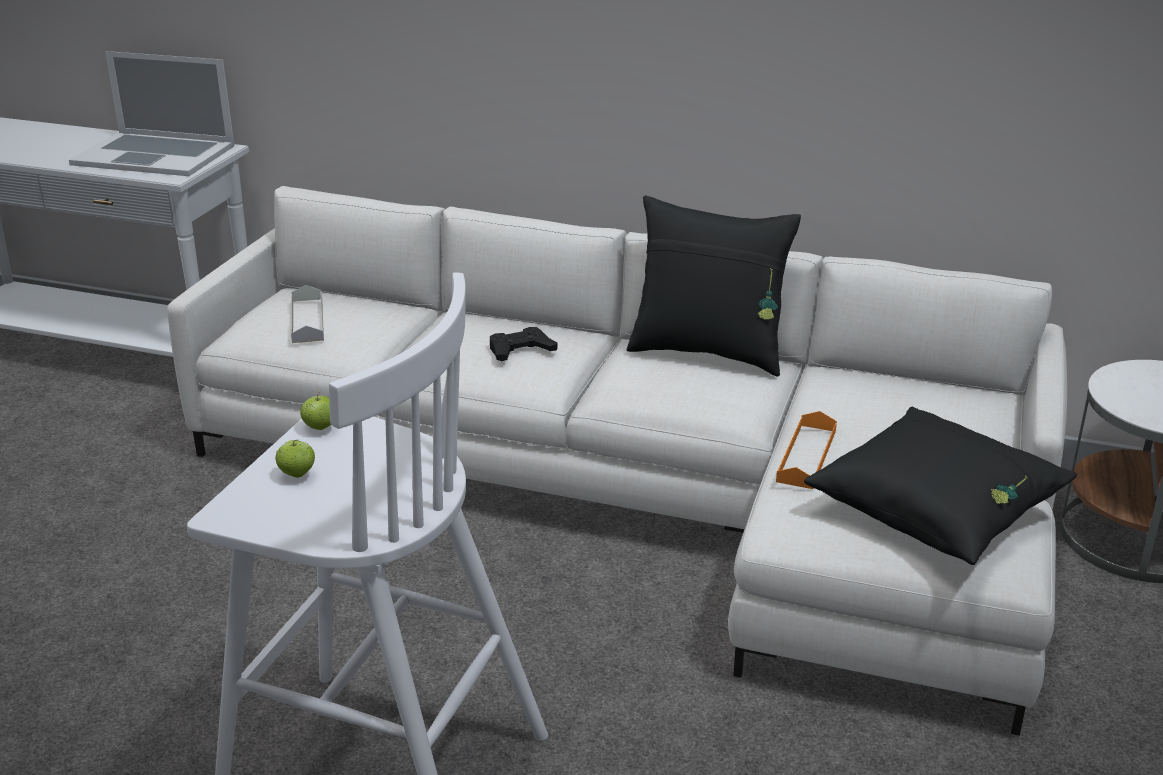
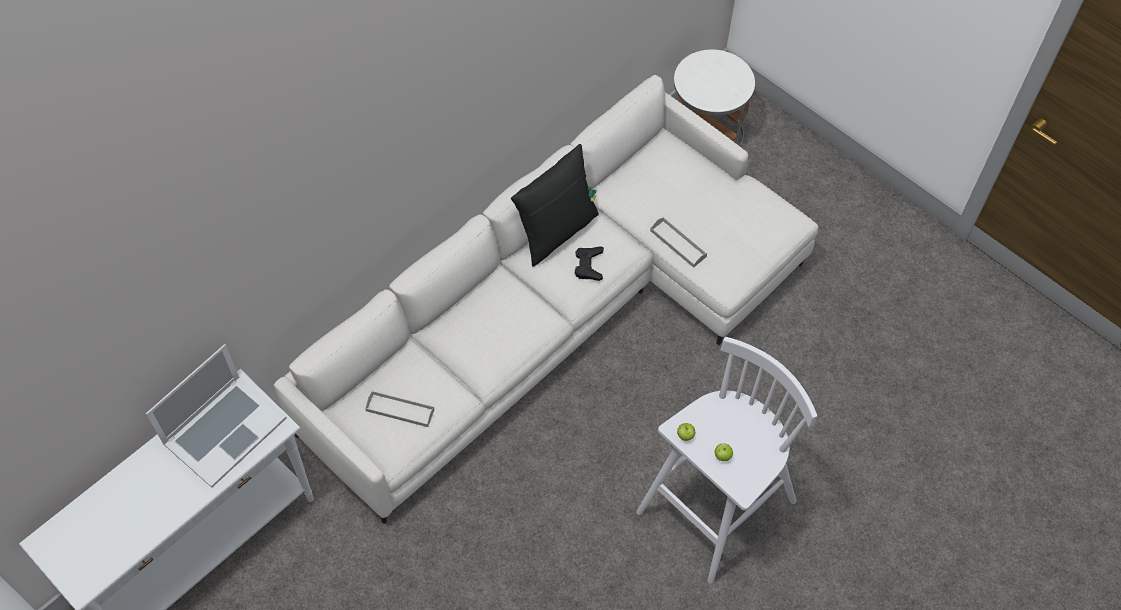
camera: 65 degrees left, 30 degrees up
black game controller [490,327,558,361] -> black game controller moved to [575,246,604,281]
orange tray [776,411,837,489] -> grey tray [650,217,707,268]
black pillow [804,406,1077,565] -> none

